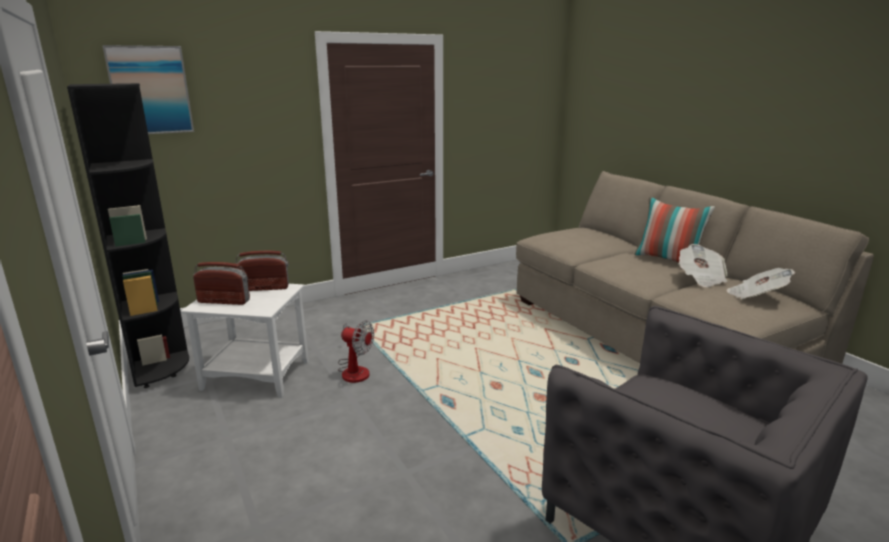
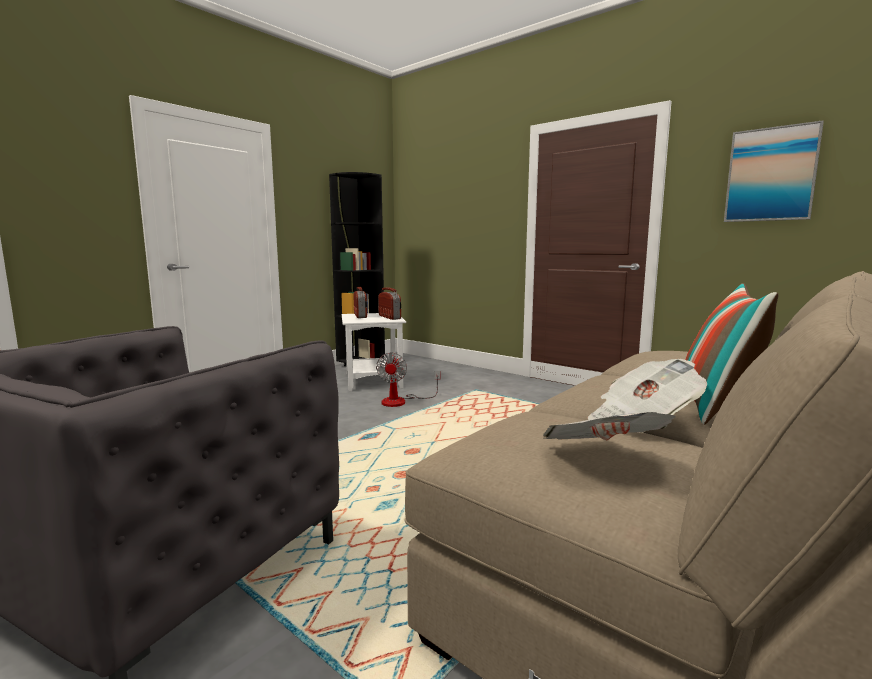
camera: 70 degrees right, 10 degrees down
picture [102,45,194,134] -> picture moved to [724,120,824,222]

